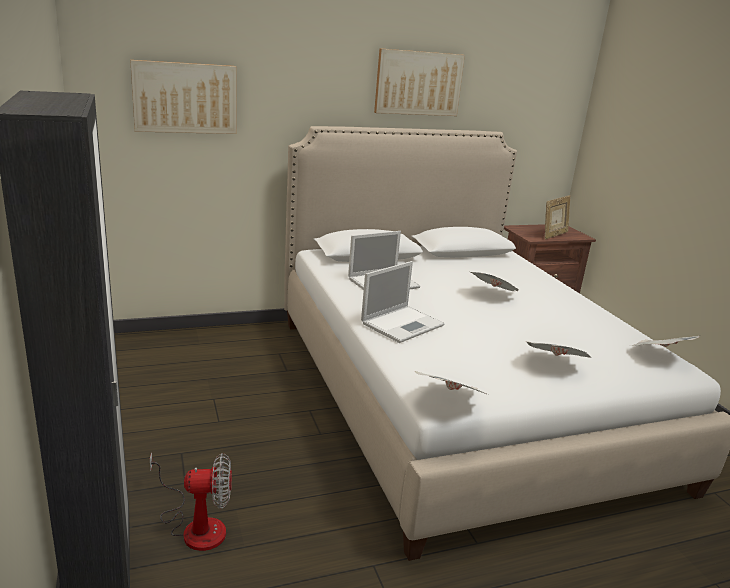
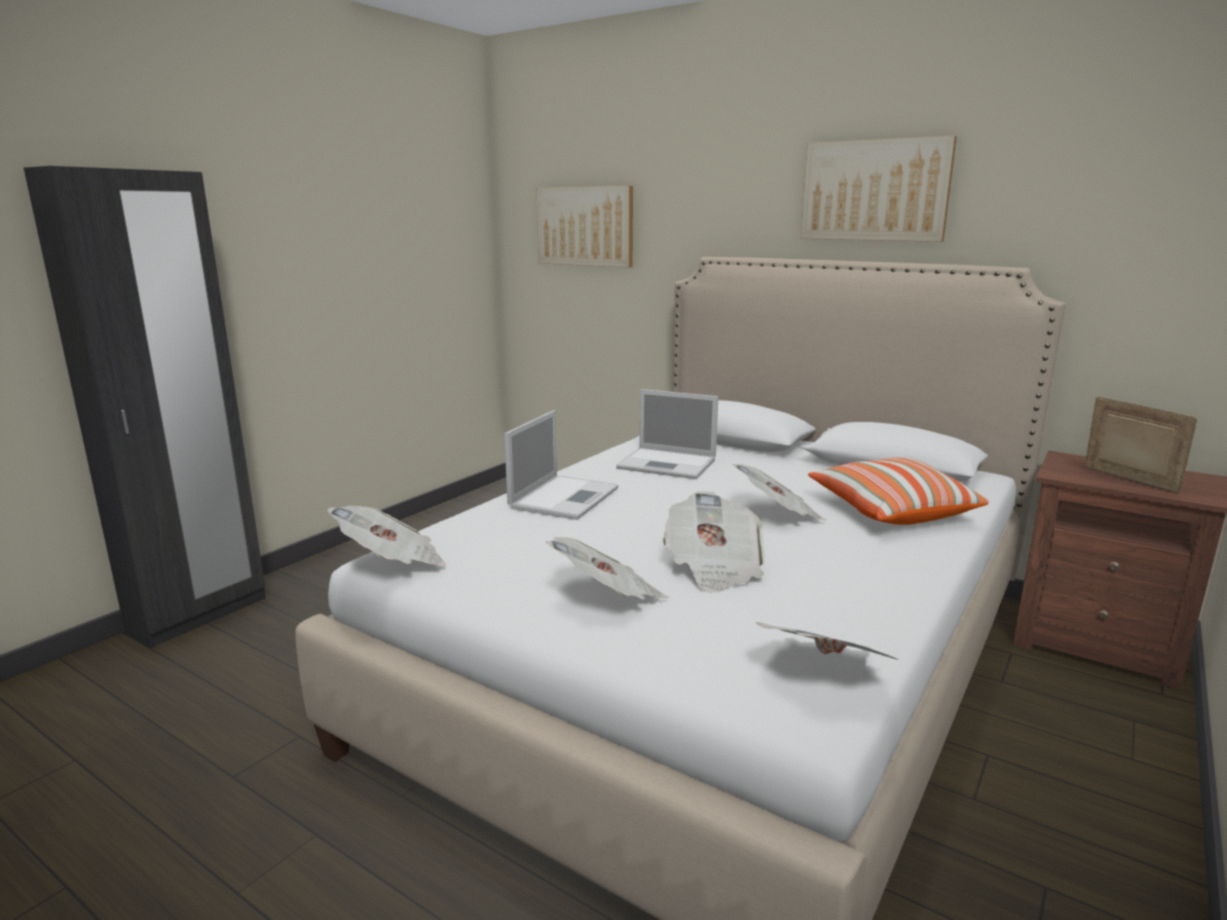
camera: 55 degrees right, 5 degrees down
fan [150,452,232,551] -> none
laptop [361,261,445,343] -> laptop turned 75 degrees counterclockwise [504,410,619,520]
picture frame [544,195,570,239] -> picture frame turned 135 degrees counterclockwise [1085,397,1197,493]
none -> newspaper [663,491,765,593]
none -> pillow [808,458,989,525]

